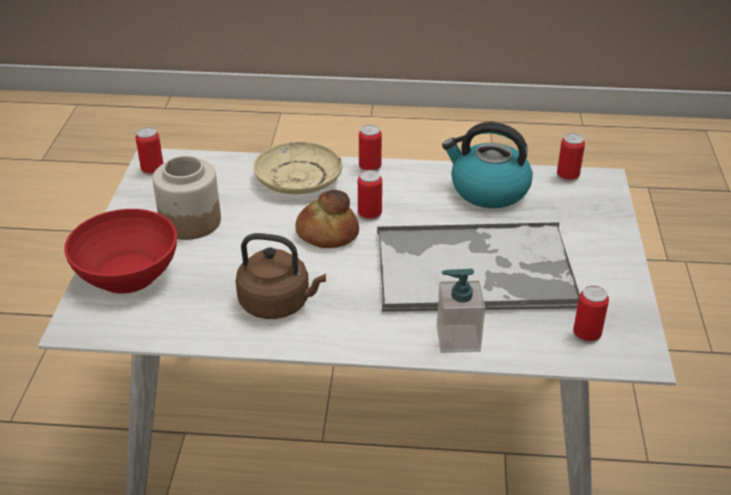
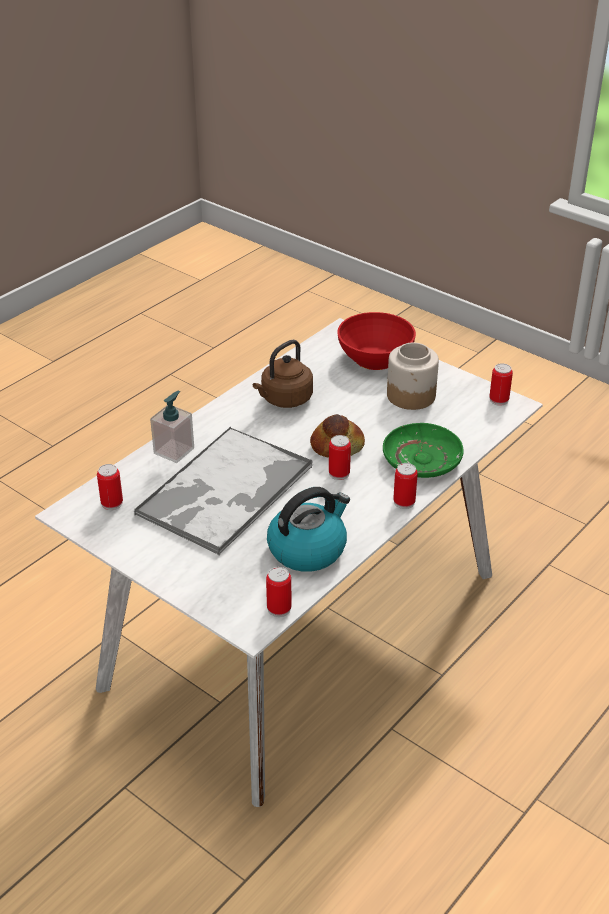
camera: 125 degrees right, 0 degrees up
beige plate [253,142,343,194] -> green plate [383,423,464,478]

